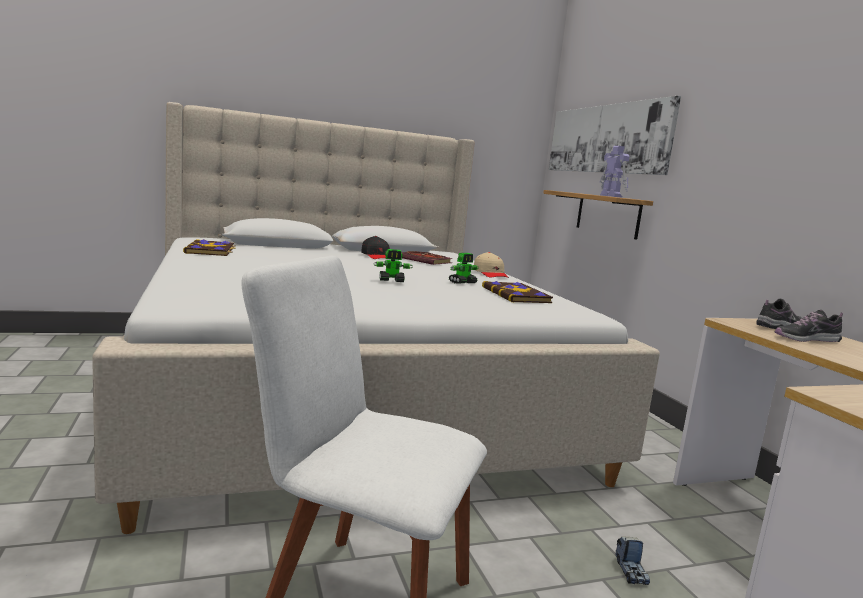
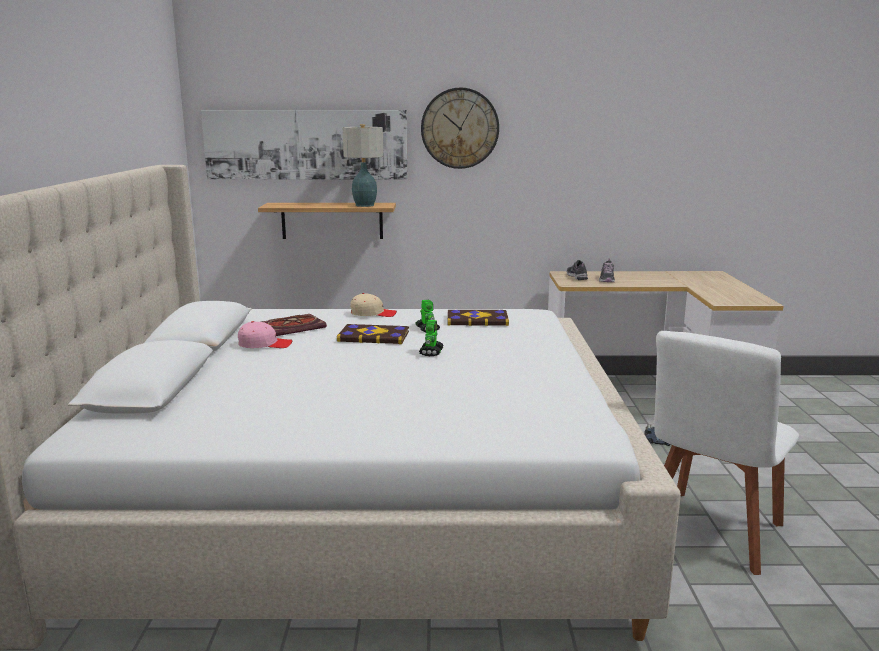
camera: 70 degrees left, 5 degrees up
book [183,239,236,256] -> book moved to [337,324,409,344]
black cap [361,236,390,259] -> pink cap [238,321,292,348]
toy robot [600,146,630,198] -> table lamp [343,124,383,207]
none -> wall clock [421,87,499,169]

